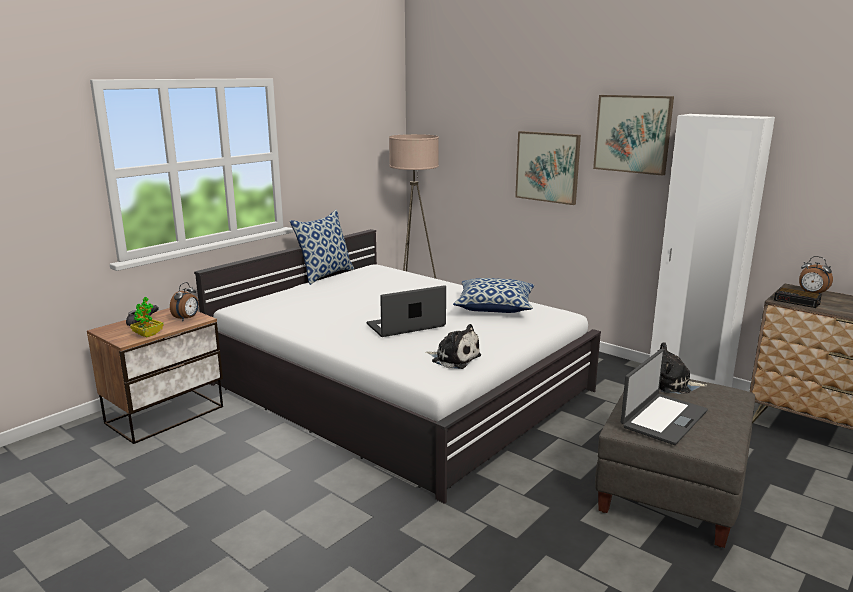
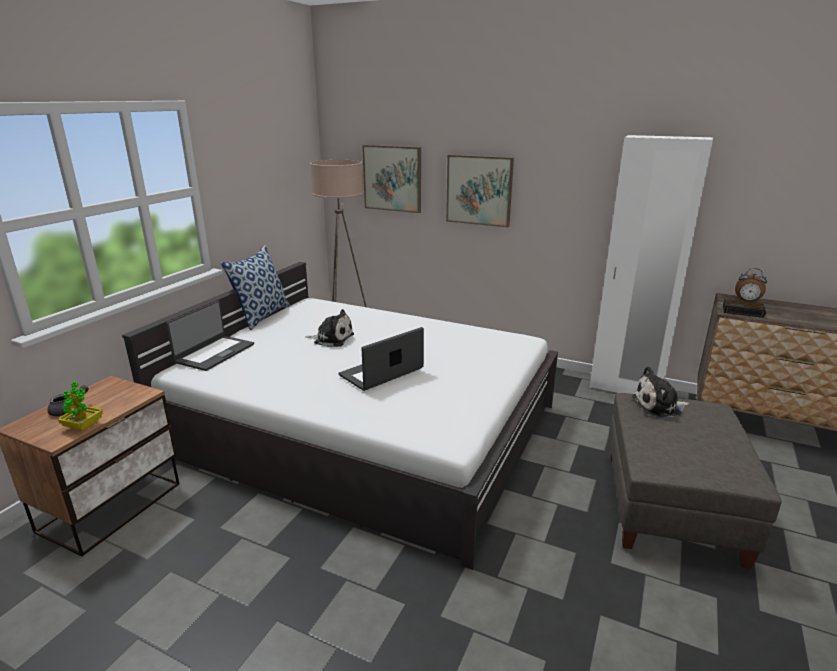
camera: 15 degrees left, 5 degrees up
alarm clock [170,282,199,321] -> none
plush toy [426,324,481,369] -> plush toy moved to [305,309,354,347]
pillow [453,278,534,313] -> none
picture [593,95,674,176] -> picture moved to [362,145,421,213]
laptop [621,349,708,445] -> laptop moved to [166,301,254,371]

